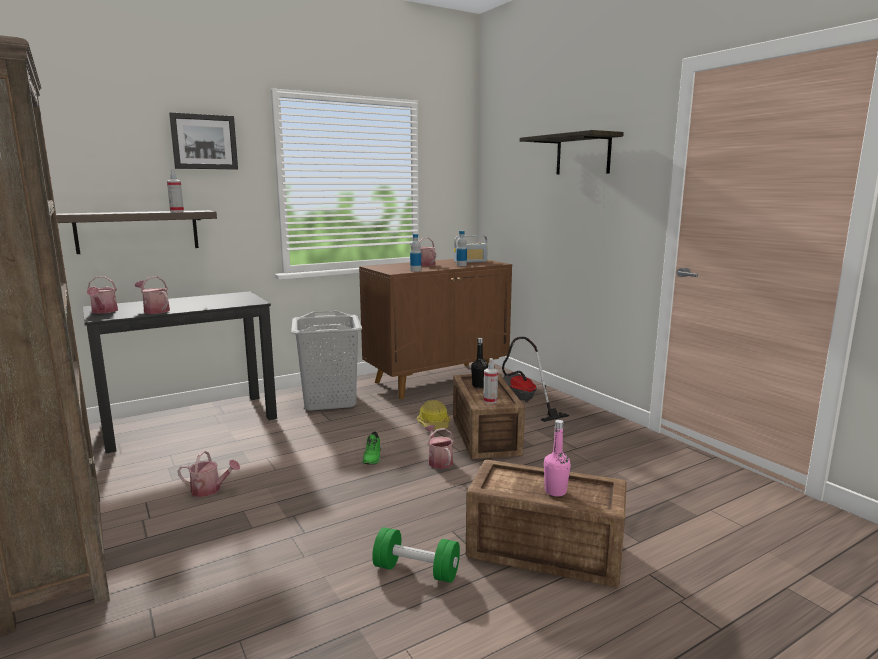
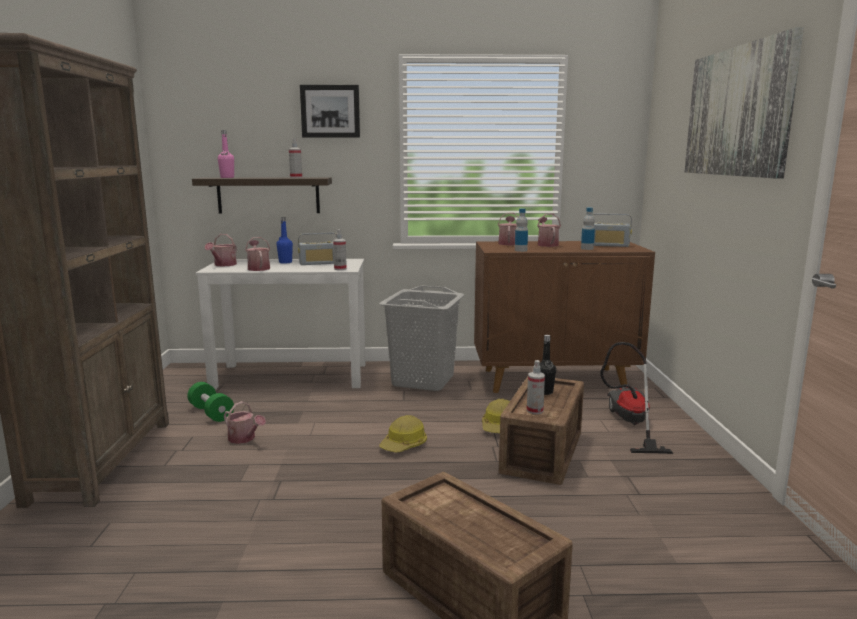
camera: 30 degrees right, 0 degrees up
black desk [83,291,277,454] -> white desk [195,259,365,390]
green shoe [363,432,381,464] -> hard hat [379,415,427,452]
green dumbbell [372,527,460,583] -> green dumbbell moved to [187,382,234,422]
watering can [425,425,454,469] -> watering can moved to [498,213,518,245]
shelf [520,130,624,175] -> picture [684,27,804,179]
pink bottle [544,420,571,496] -> pink bottle moved to [218,130,234,178]
none -> blue bottle [277,217,293,264]
none -> radio [298,233,337,265]
none -> spray bottle [333,229,347,270]

